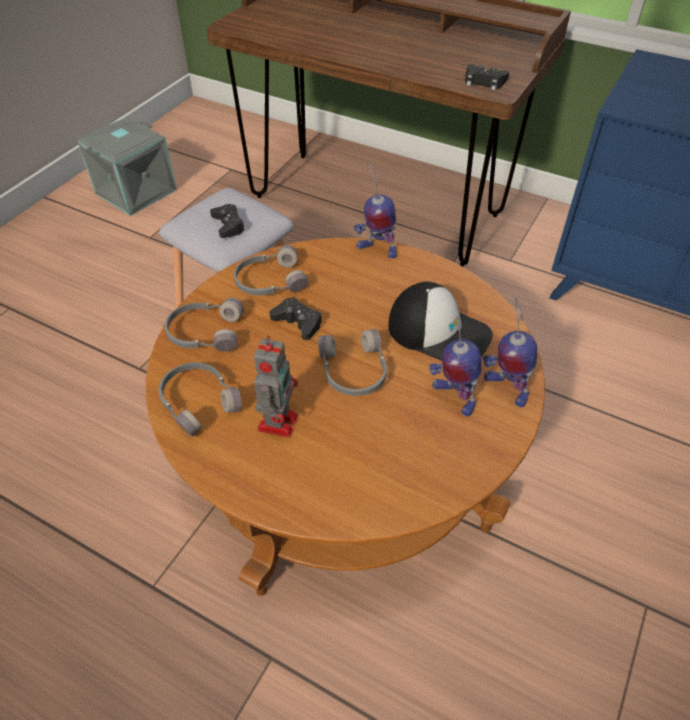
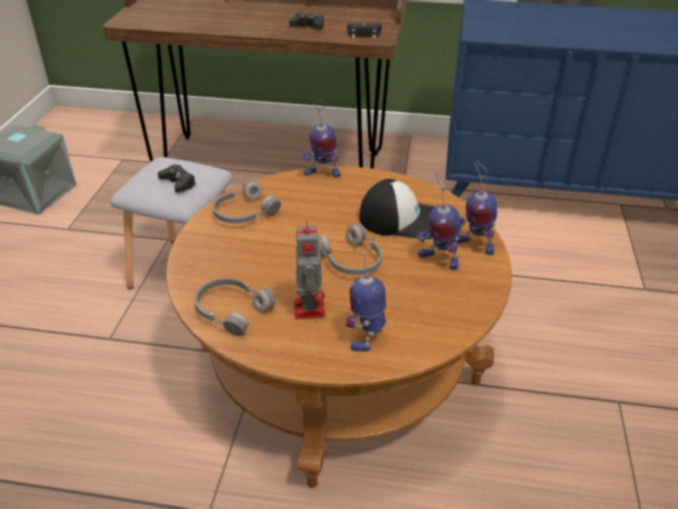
camera: 20 degrees left, 10 degrees down
grey headphones [165,298,244,351] -> none
black game controller [269,297,322,340] -> black game controller moved to [289,12,324,30]
none -> toy robot [346,237,386,351]

